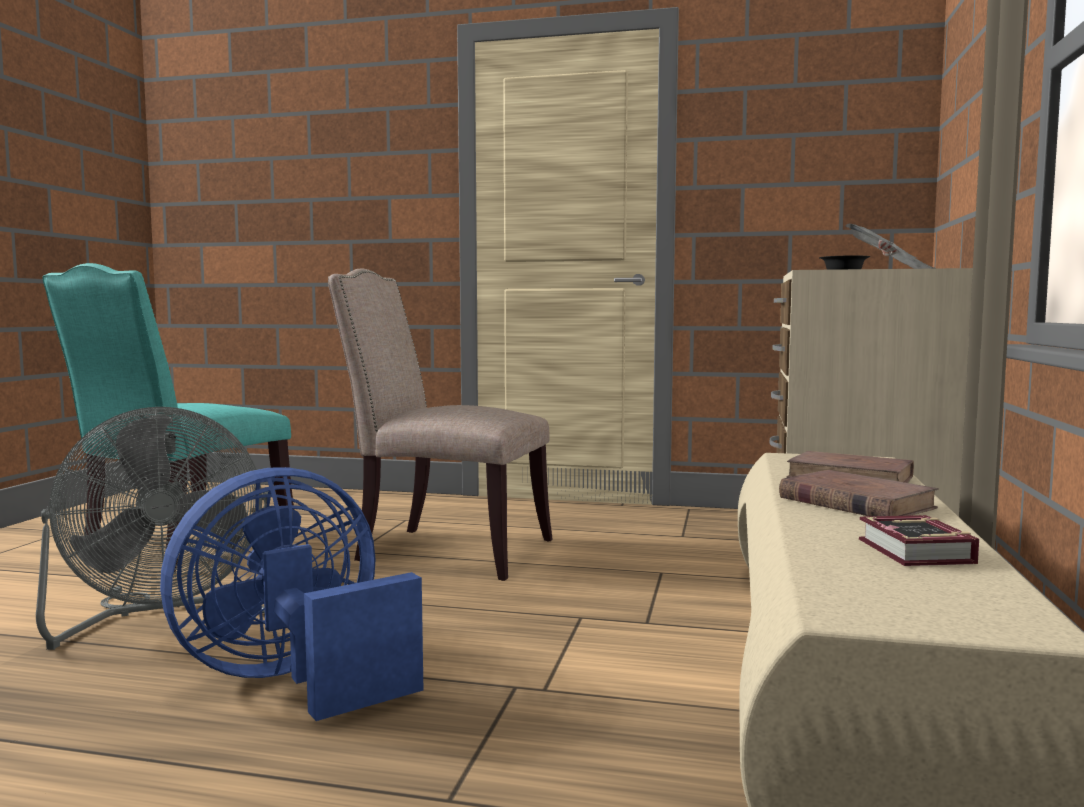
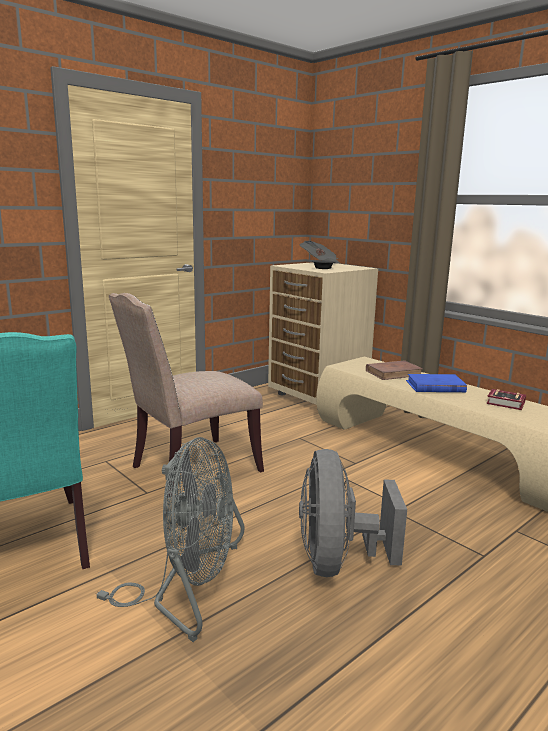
camera: 55 degrees left, 10 degrees up
blue fan [160,467,423,721] -> grey fan [299,449,407,577]
brown book [779,470,939,517] -> blue book [406,374,467,392]

